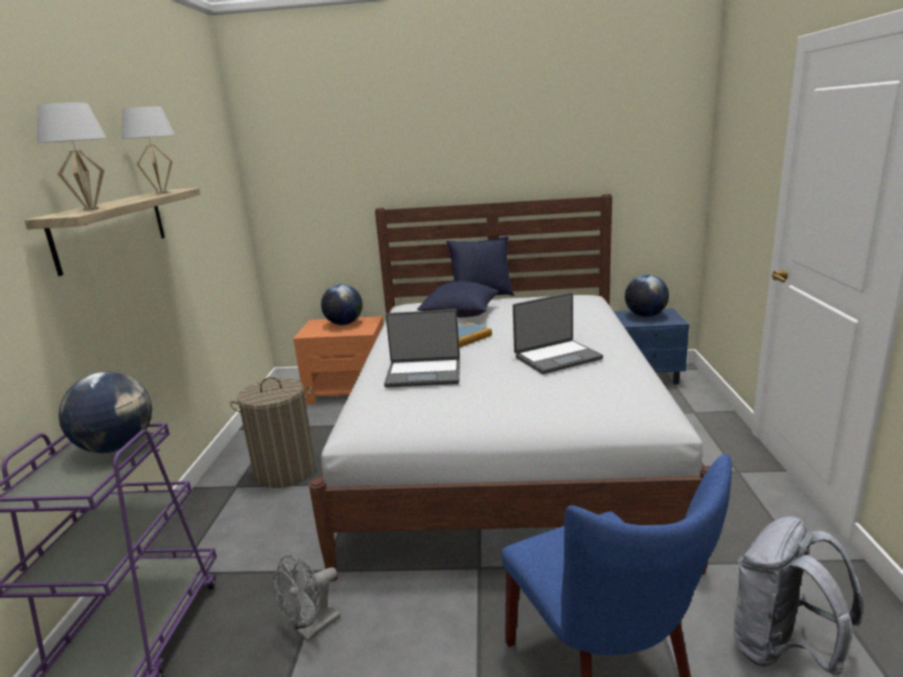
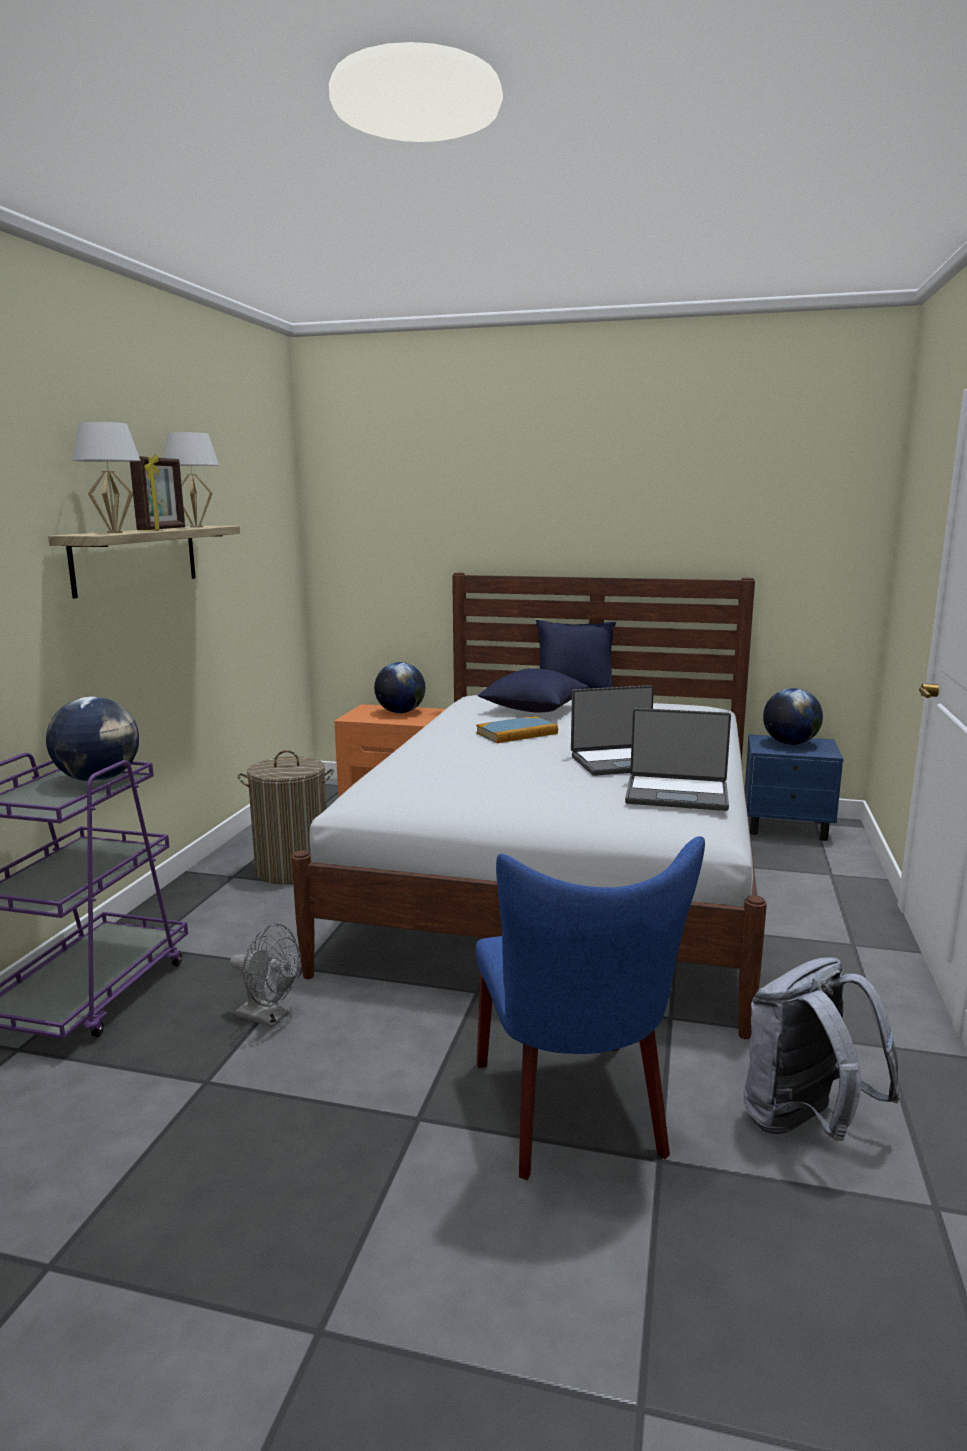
camera: 10 degrees right, 5 degrees down
grey fan [273,555,340,641] -> grey fan turned 120 degrees counterclockwise [230,923,301,1027]
laptop [384,309,460,388] -> laptop moved to [625,708,731,811]
none -> picture frame [130,454,185,531]

